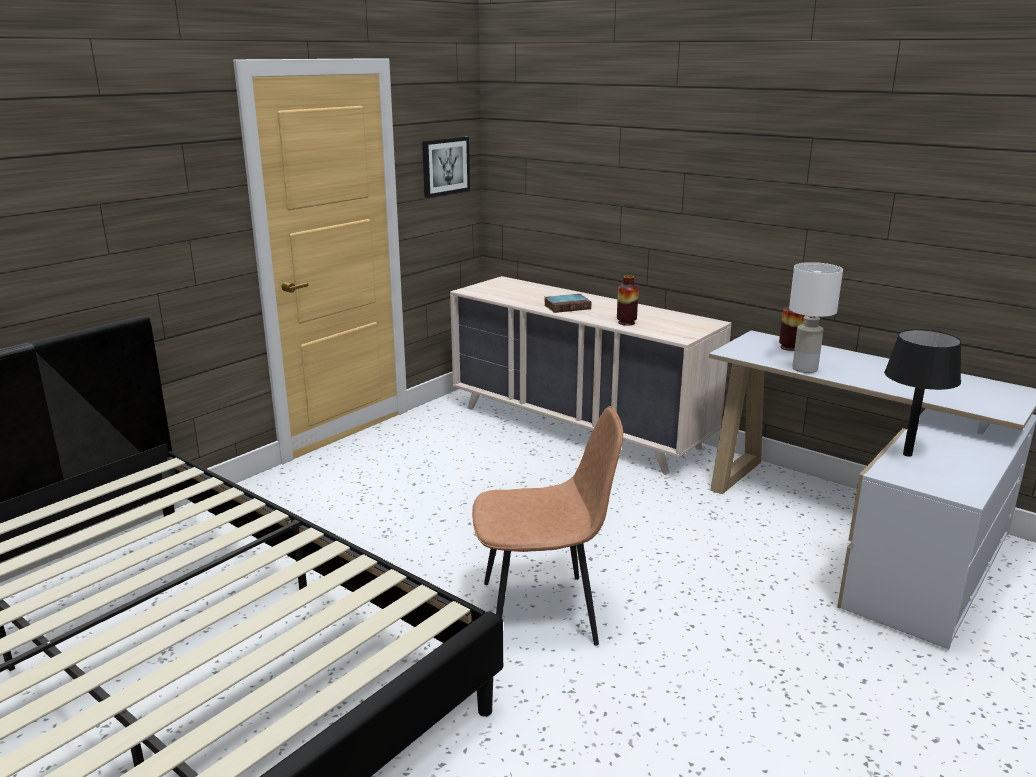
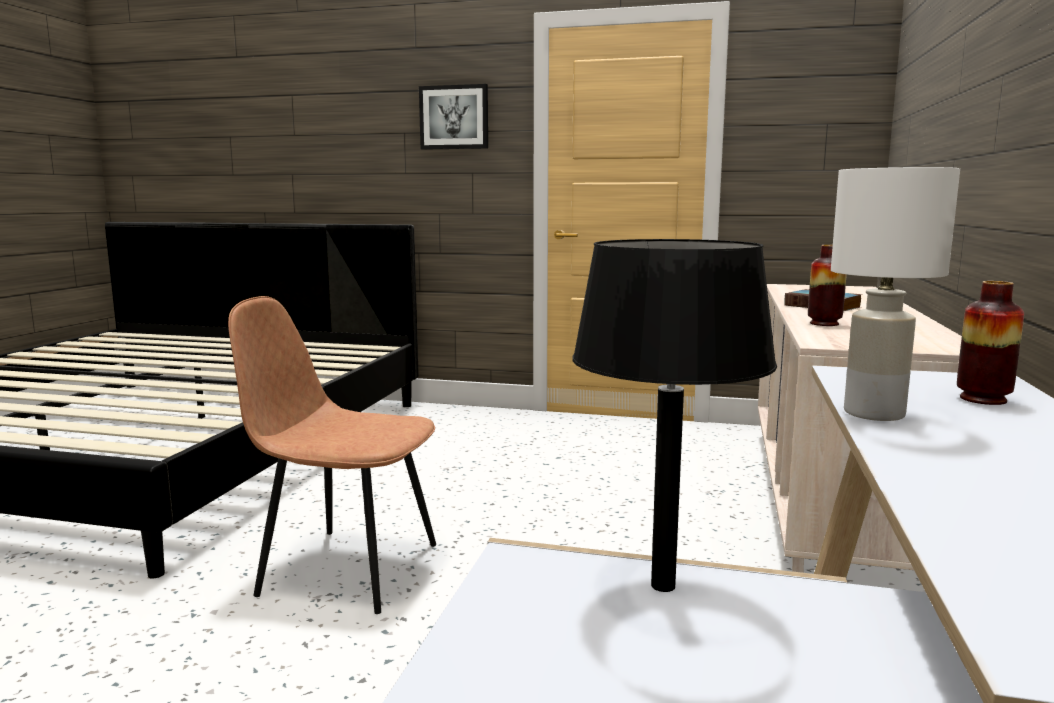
camera: 65 degrees right, 10 degrees down
picture [422,137,470,198] -> picture moved to [419,84,488,150]
brown chair [472,406,623,646] -> brown chair turned 135 degrees clockwise [228,296,436,614]

